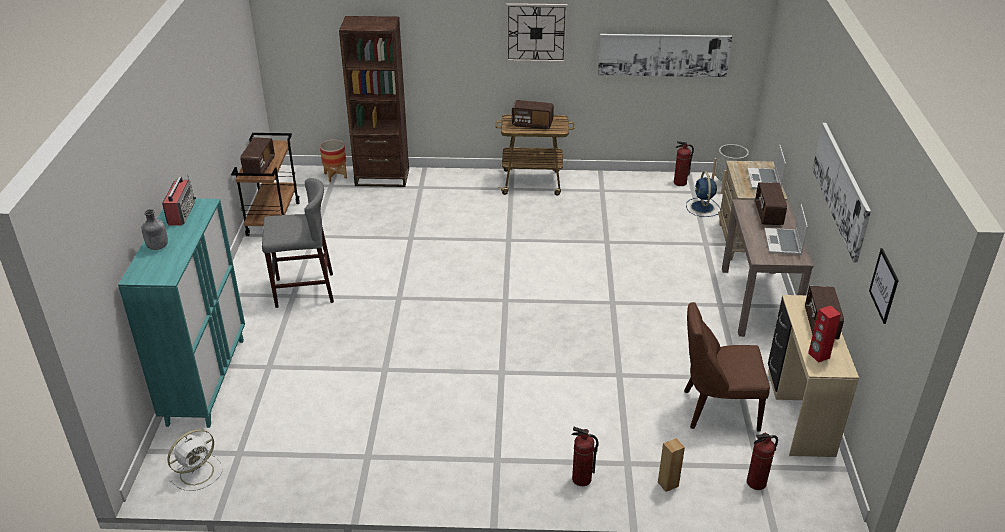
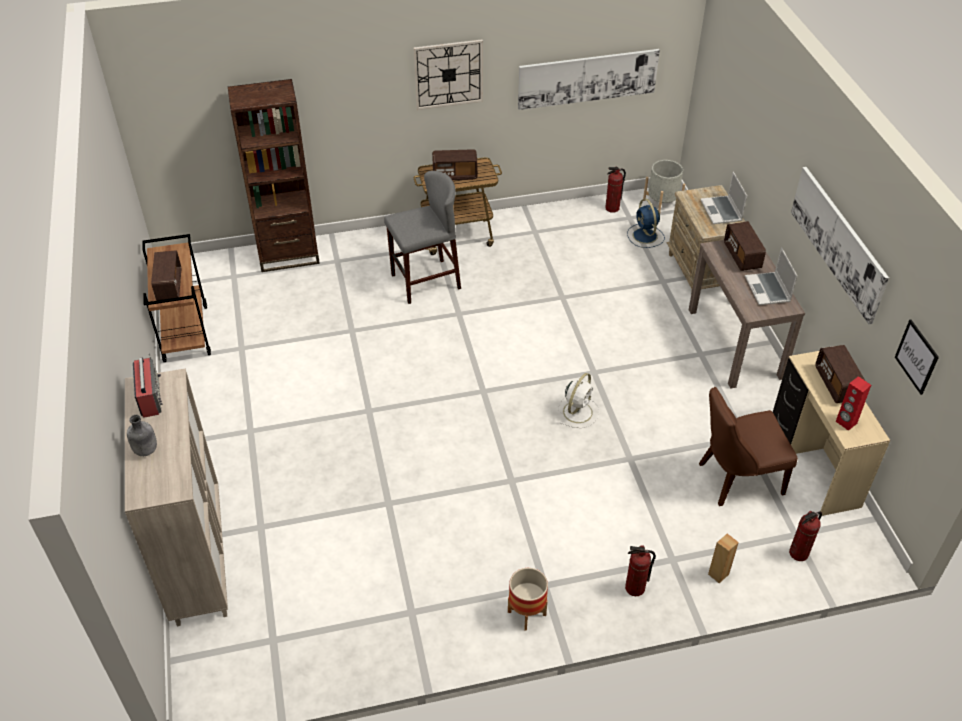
camera: 15 degrees left, 10 degrees up
turquoise cabinet [118,199,245,428] -> beige cabinet [125,369,228,626]
white fan [167,429,223,491] -> white fan moved to [558,373,600,428]
grey stool [262,178,334,308] -> grey stool moved to [384,171,461,304]
planter [320,140,347,182] -> planter moved to [508,568,548,631]

